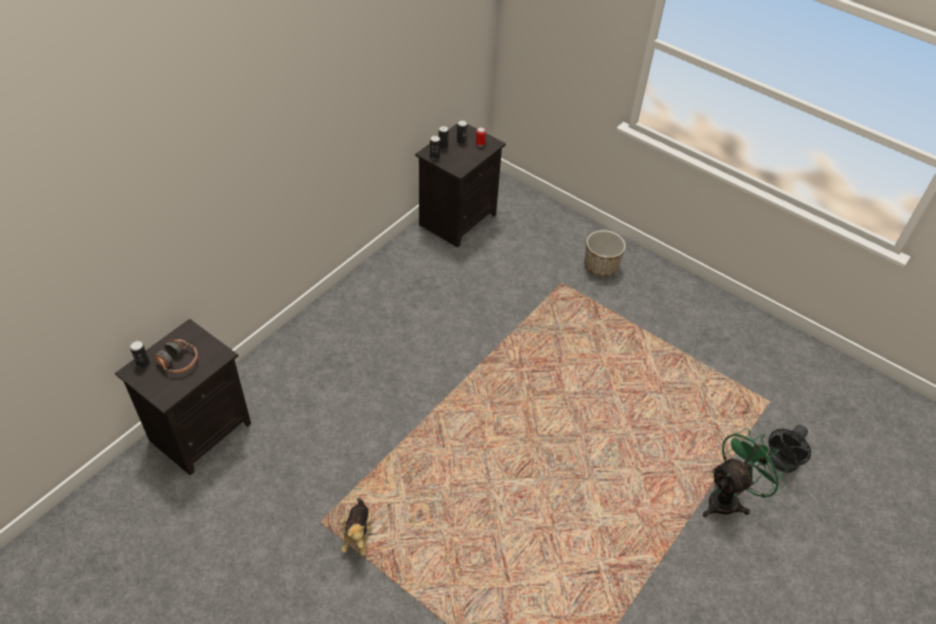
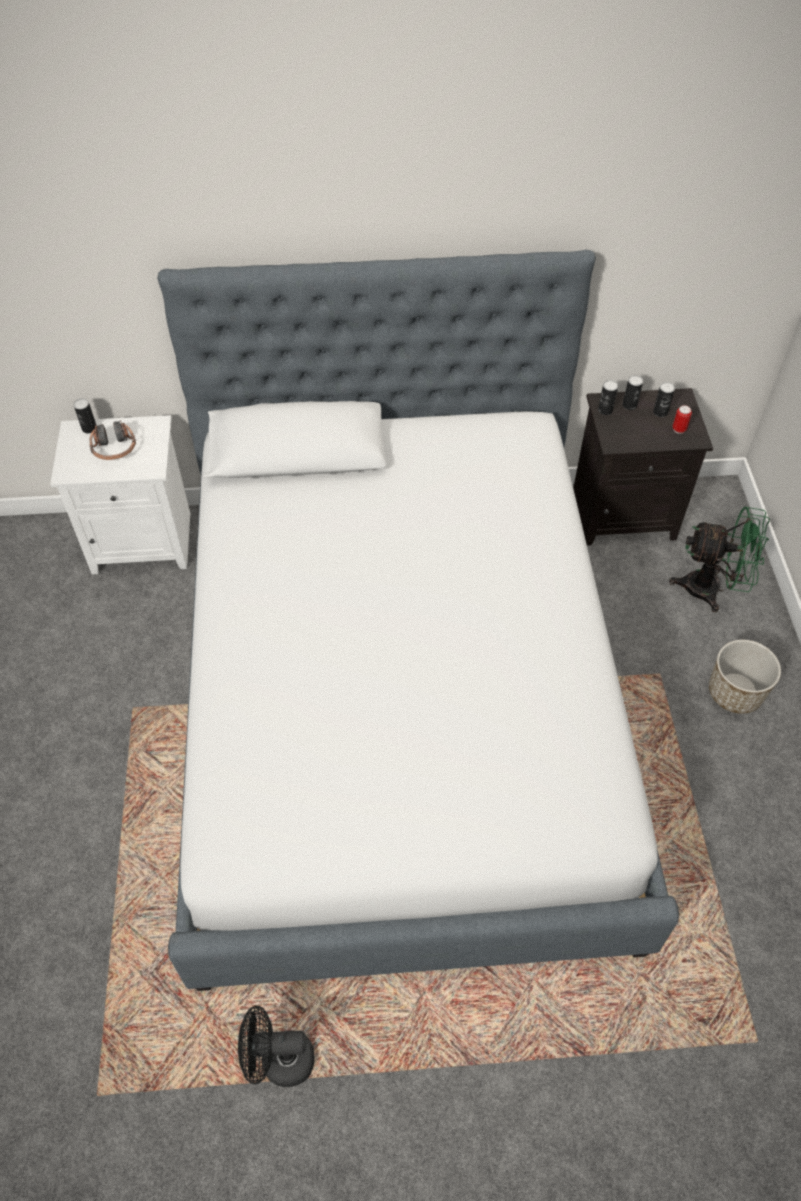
camera: 50 degrees right, 5 degrees up
black nightstand [115,319,251,475] -> white nightstand [50,415,190,575]
plush toy [339,498,372,556] -> none
green fan [703,428,788,517] -> green fan moved to [669,506,770,612]
black fan [768,425,811,473] -> black fan moved to [238,1006,315,1087]
none -> bed [157,250,679,991]

